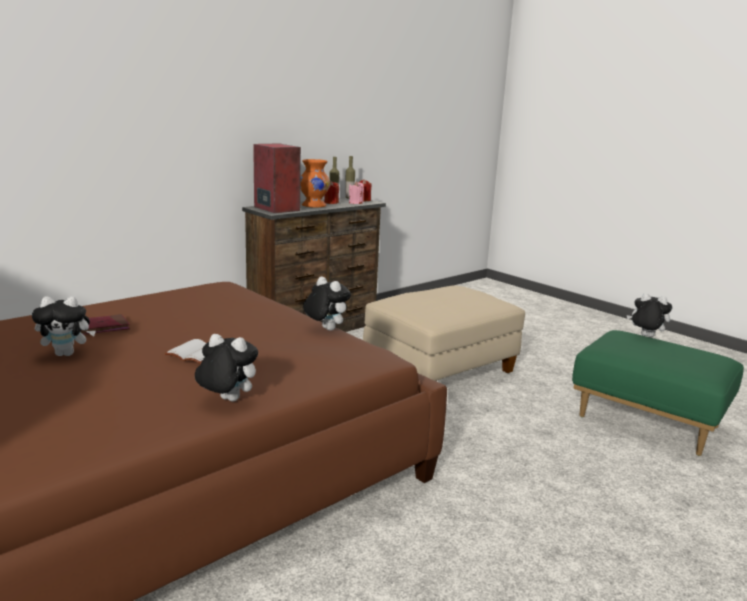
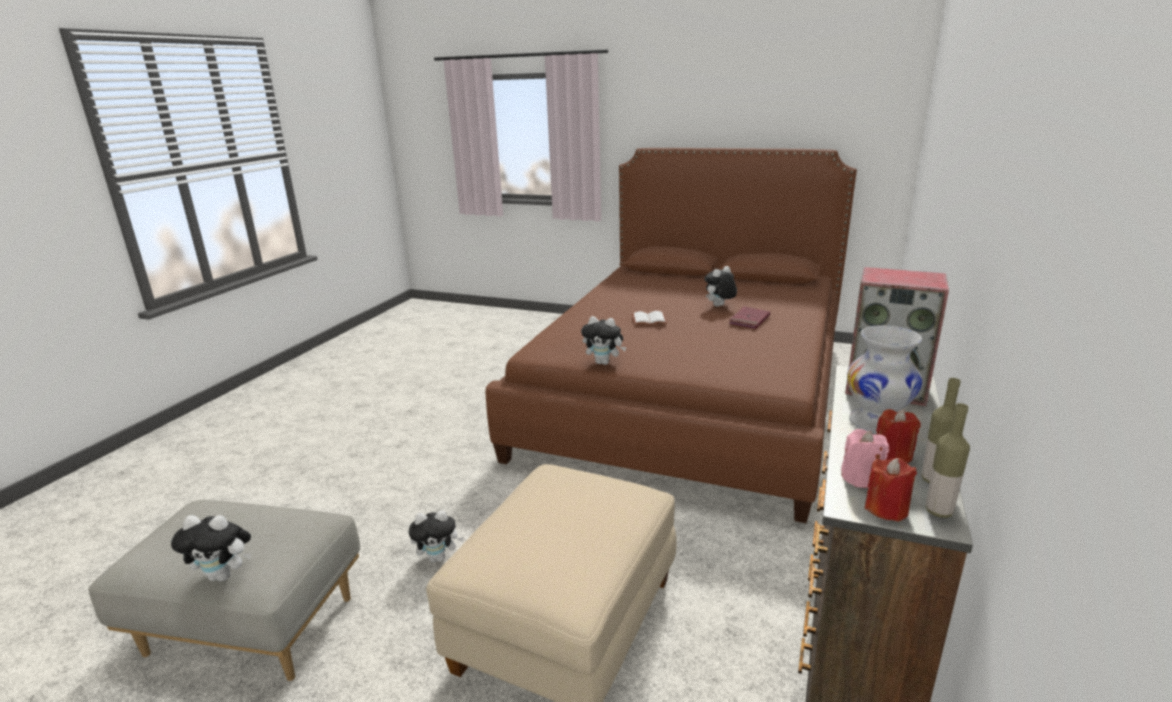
camera: 155 degrees right, 5 degrees up
plush toy [195,334,258,402] -> plush toy moved to [409,510,464,562]
orange vase [300,159,330,208] -> white vase [847,325,922,434]
green ottoman [572,330,744,456] -> grey ottoman [89,500,360,681]

